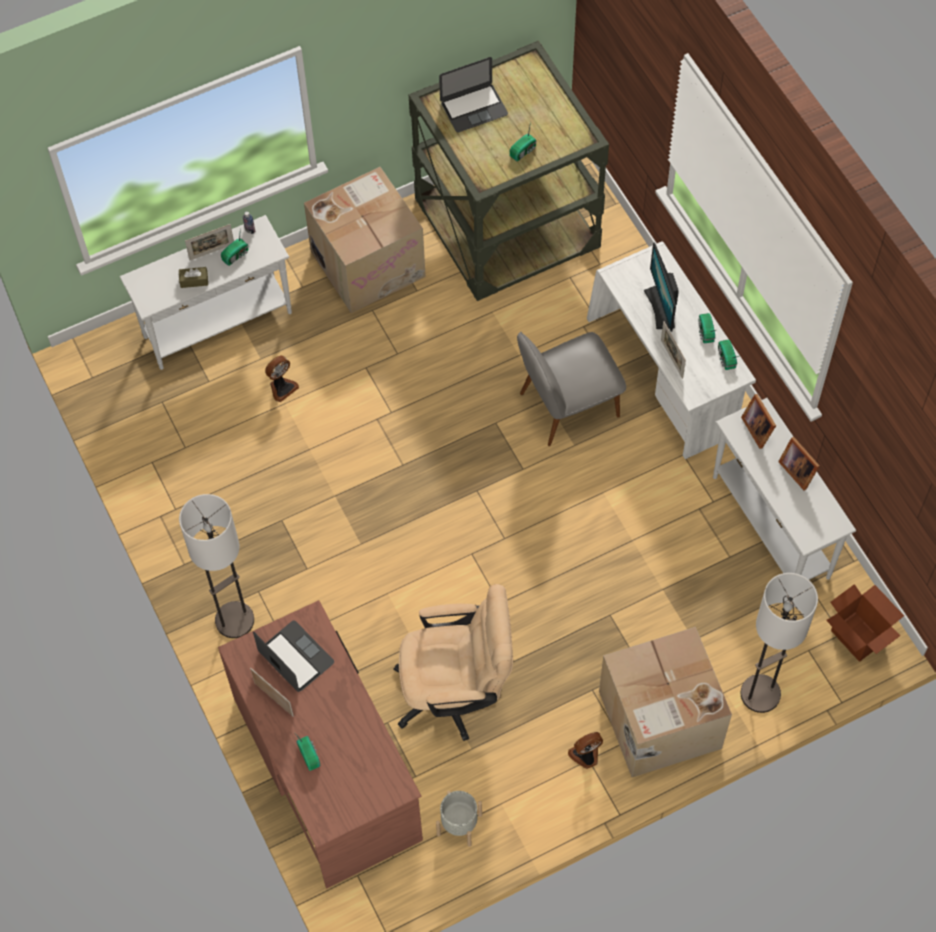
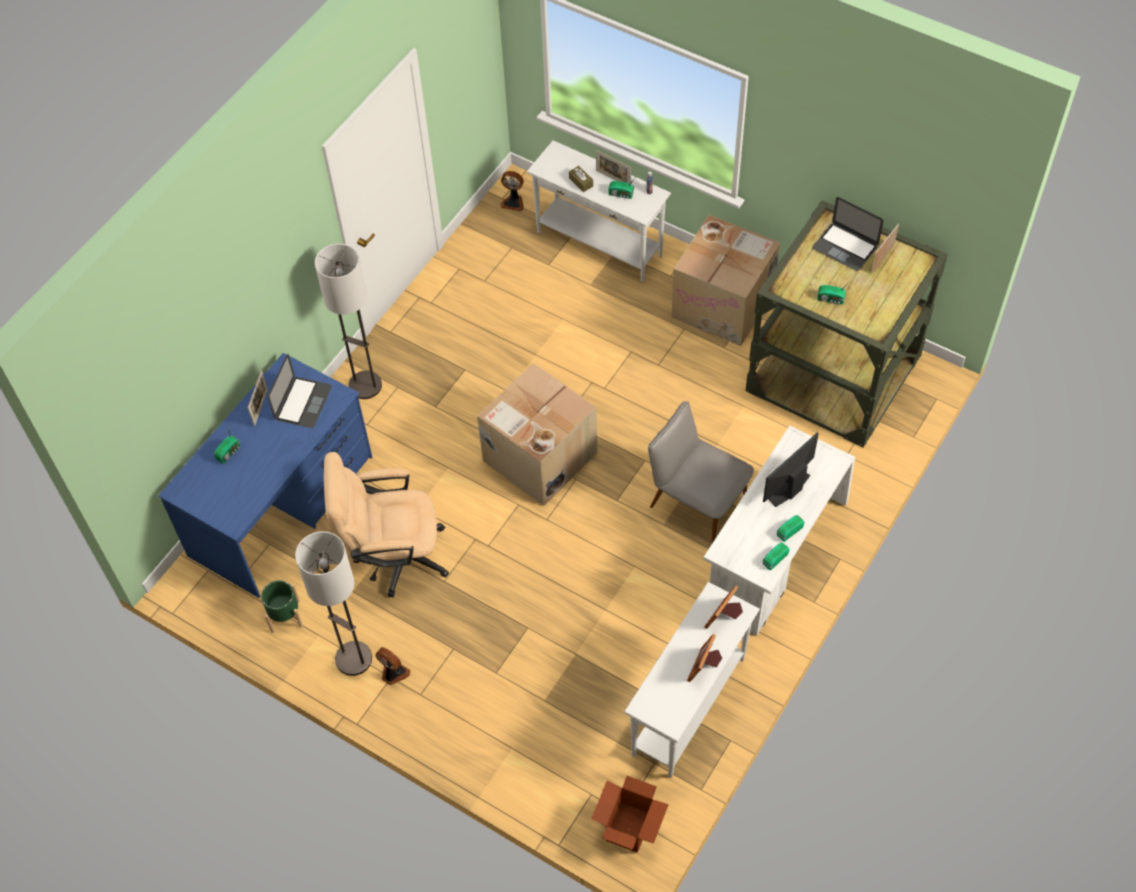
camera: 60 degrees right, 5 degrees down
brown desk [218,600,423,888] -> blue desk [158,353,372,598]
fan [265,356,299,402] -> fan moved to [500,171,524,211]
beige office chair [393,584,513,741] -> beige office chair turned 120 degrees clockwise [324,452,449,598]
grey planter [436,791,482,847] -> green planter [261,580,303,633]
cardboard box [599,627,732,777] -> cardboard box moved to [477,363,597,506]
picture frame [661,321,686,379] -> picture frame moved to [871,224,899,274]
floor lamp [741,573,818,713] -> floor lamp moved to [295,531,372,676]

